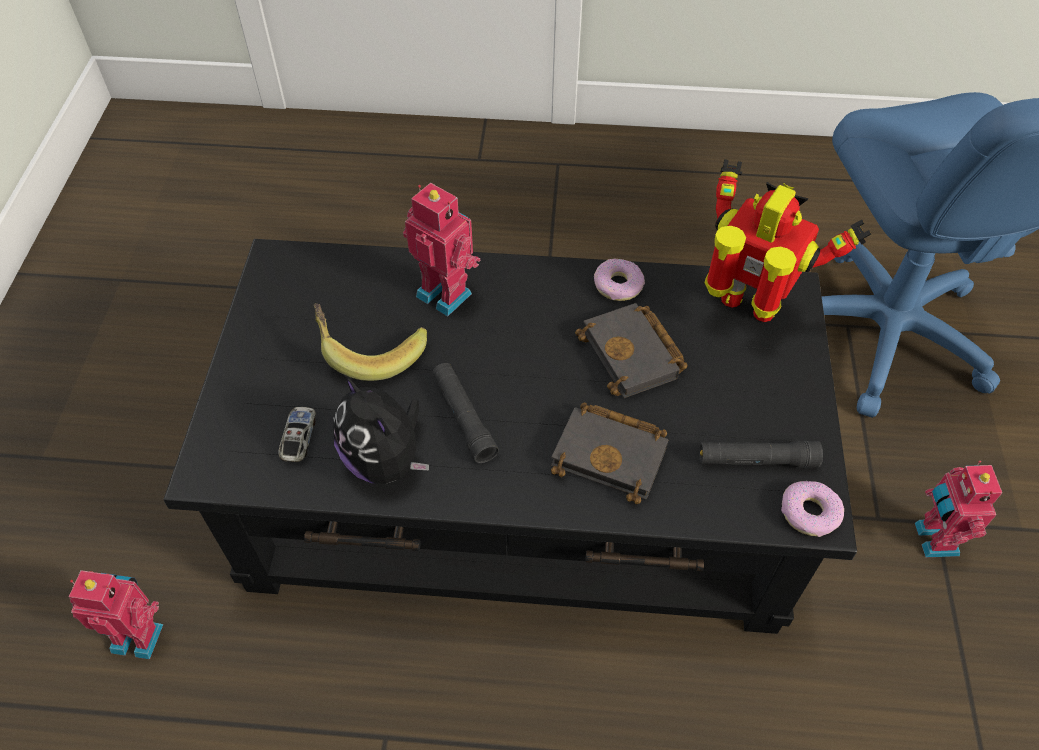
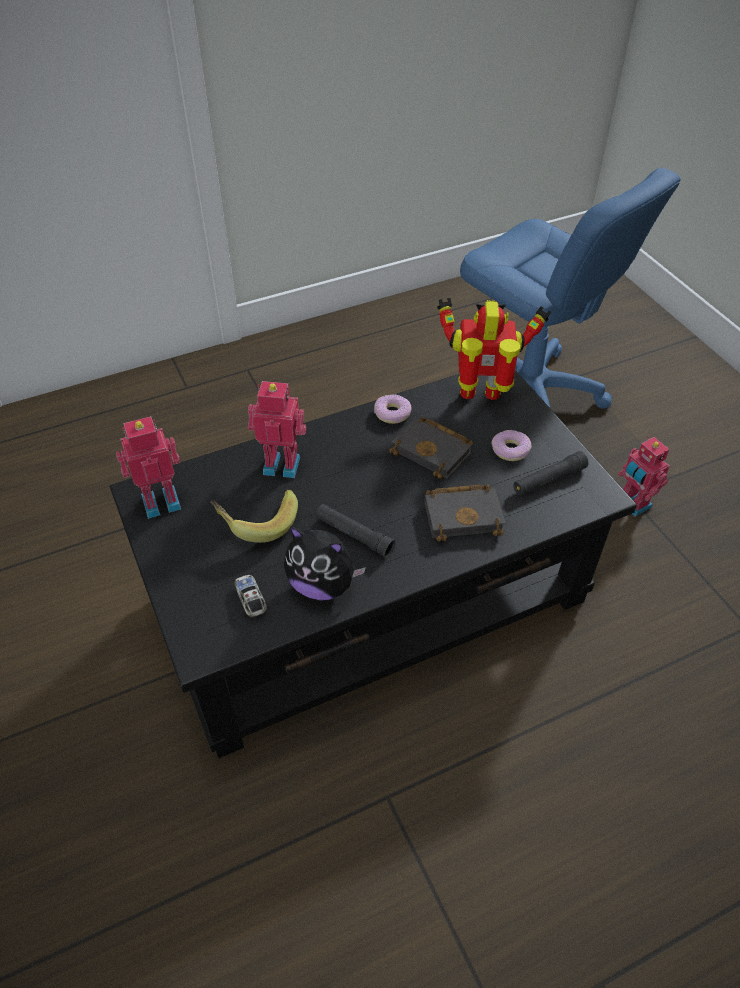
camera: 30 degrees left, 5 degrees down
toy robot [69,570,164,659] -> toy robot moved to [116,416,181,519]
donut [781,481,844,537] -> donut moved to [491,430,531,461]

